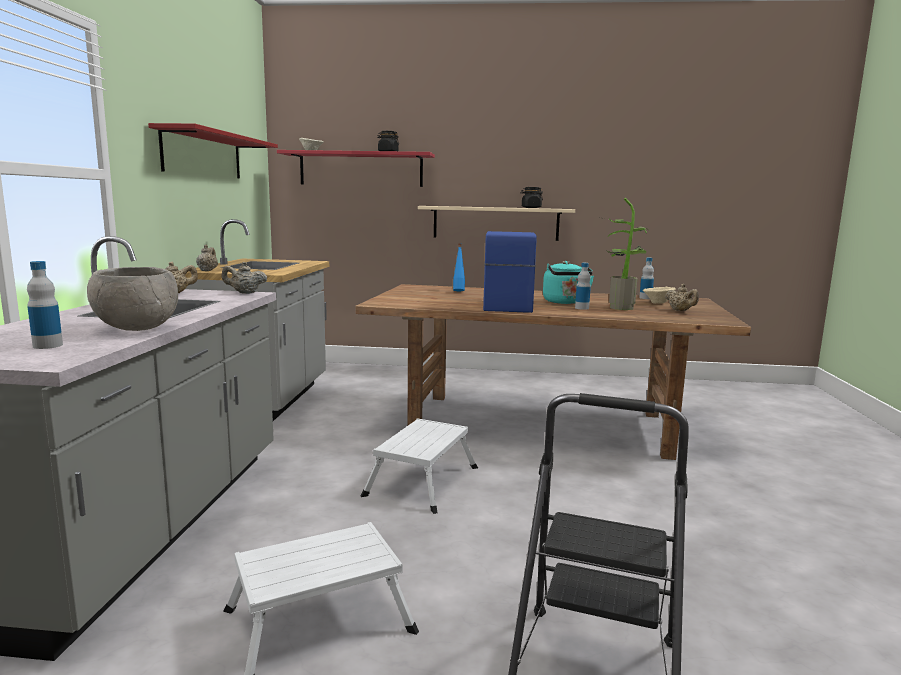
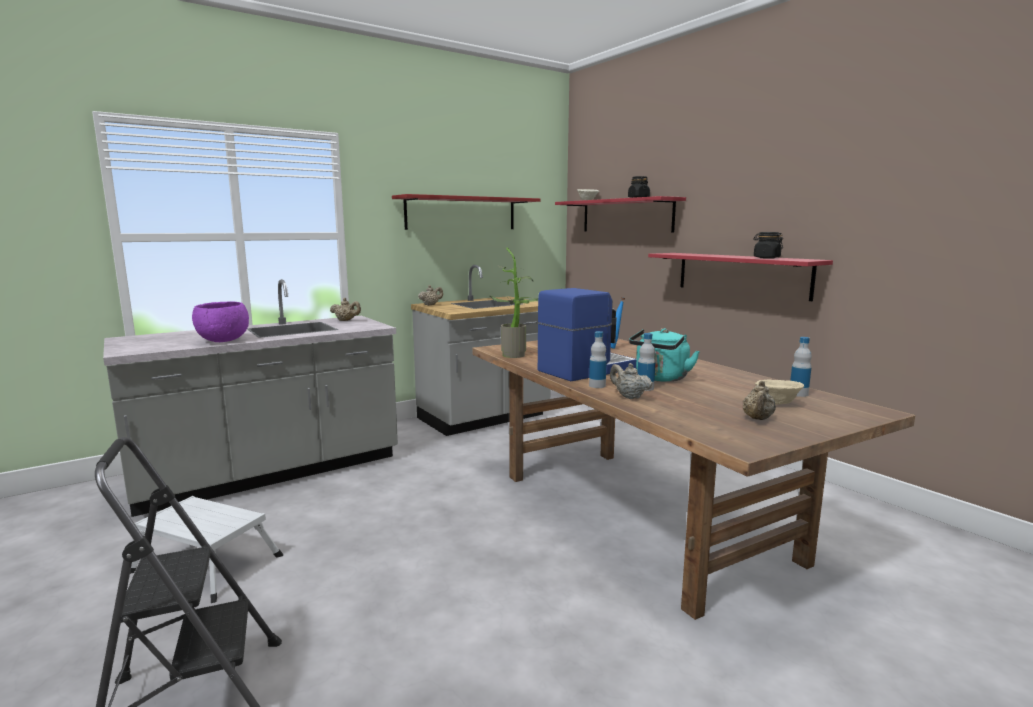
camera: 50 degrees right, 0 degrees up
bottle [27,261,63,349] -> bottle moved to [589,331,607,388]
grey bowl [87,267,178,331] -> purple bowl [192,301,249,342]
beige teapot [221,262,267,294] -> beige teapot moved to [610,363,653,399]
white step ladder [360,418,478,514] -> none
beige shelf [418,206,575,241] -> red shelf [648,253,833,301]
potted plant [600,198,647,310] -> potted plant moved to [490,247,538,358]

